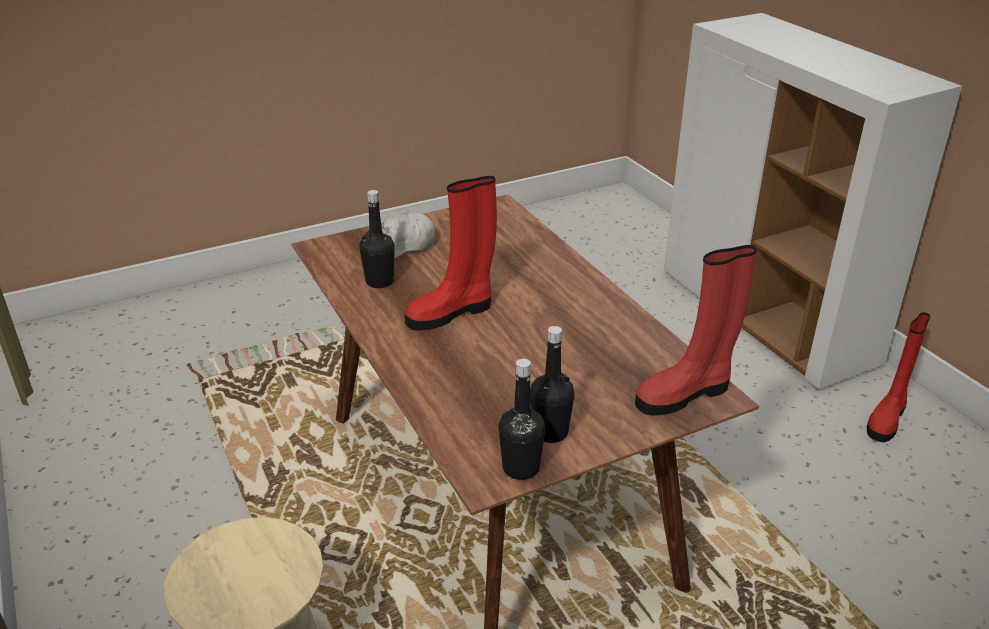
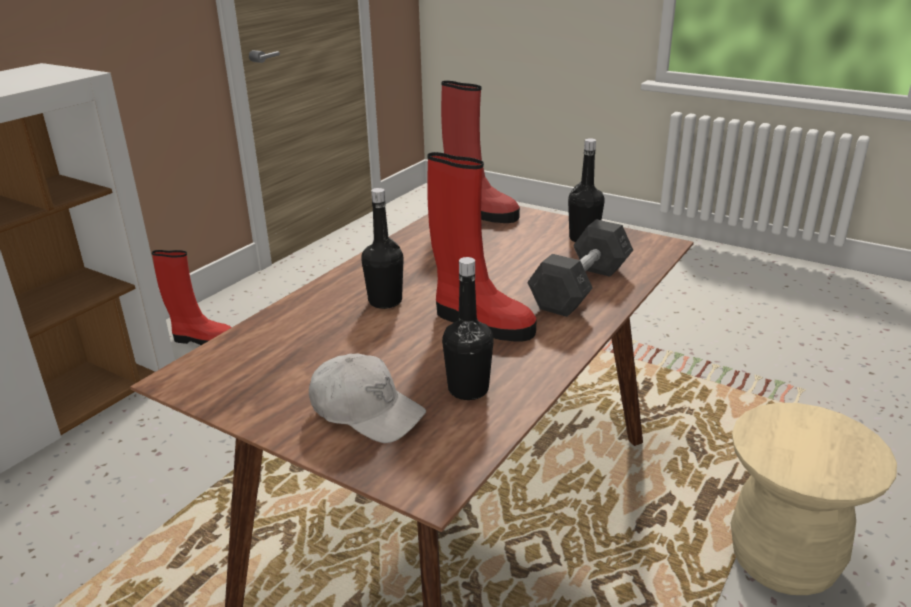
camera: 120 degrees left, 5 degrees down
black bottle [499,359,545,480] -> black bottle moved to [362,188,404,309]
none -> grey dumbbell [527,219,633,317]

